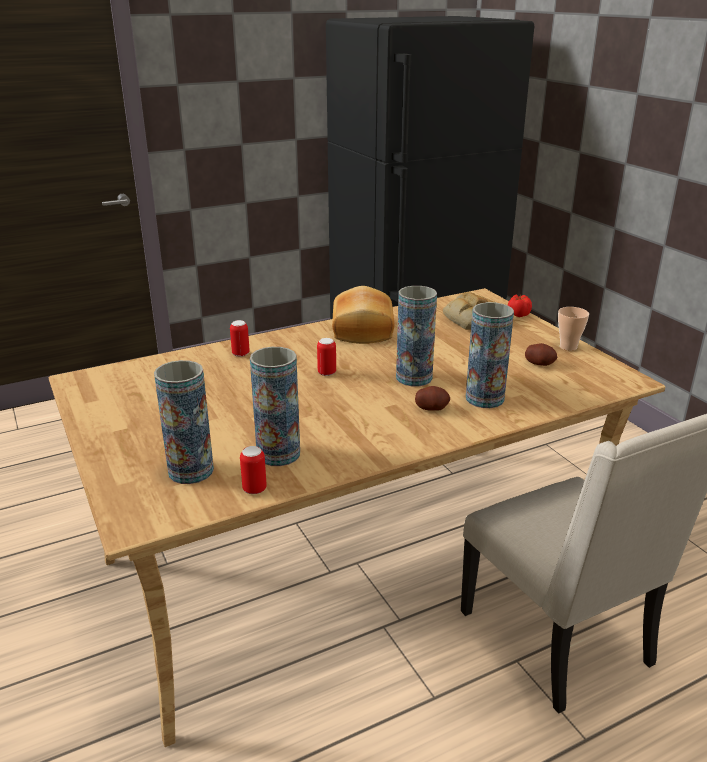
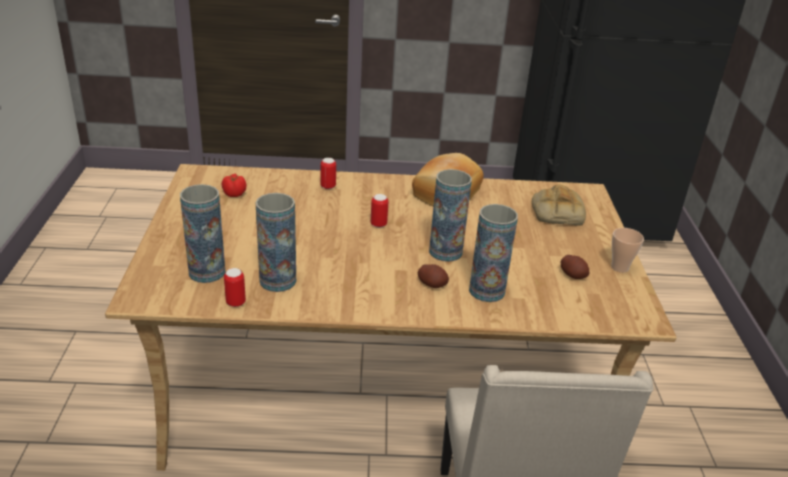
camera: 25 degrees right, 5 degrees up
tomato [508,294,532,317] -> tomato moved to [222,174,246,197]

